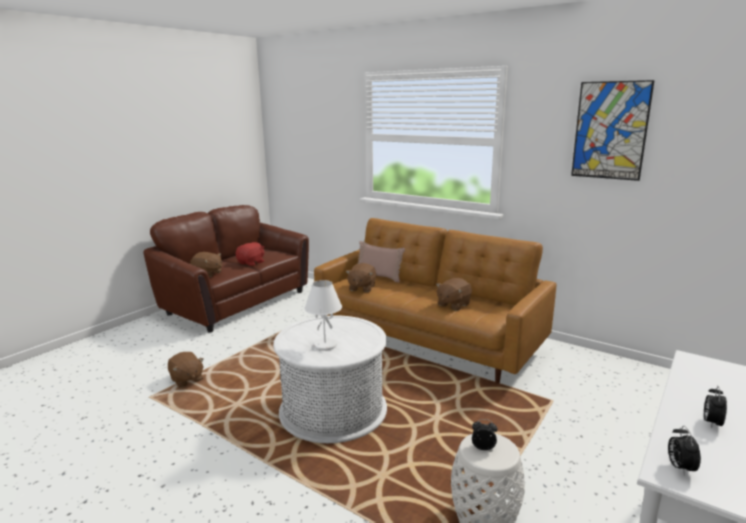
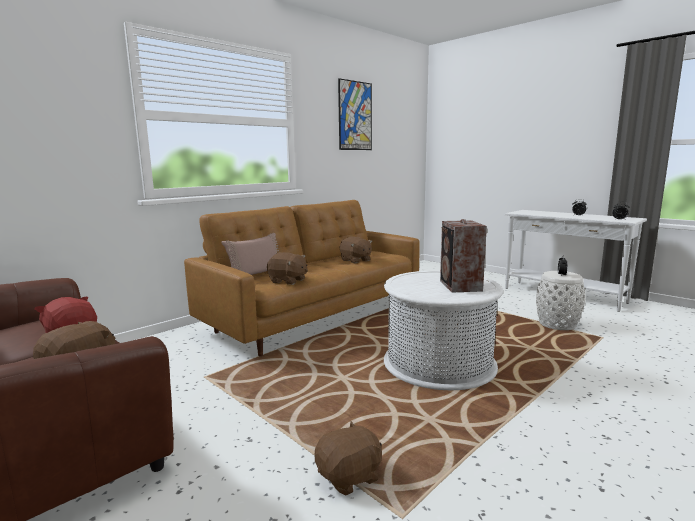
camera: 80 degrees left, 5 degrees down
white table lamp [304,280,342,351] -> speaker [440,219,487,293]

